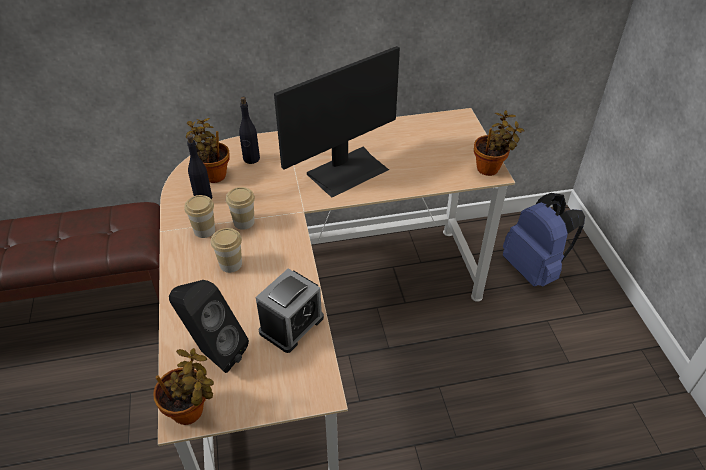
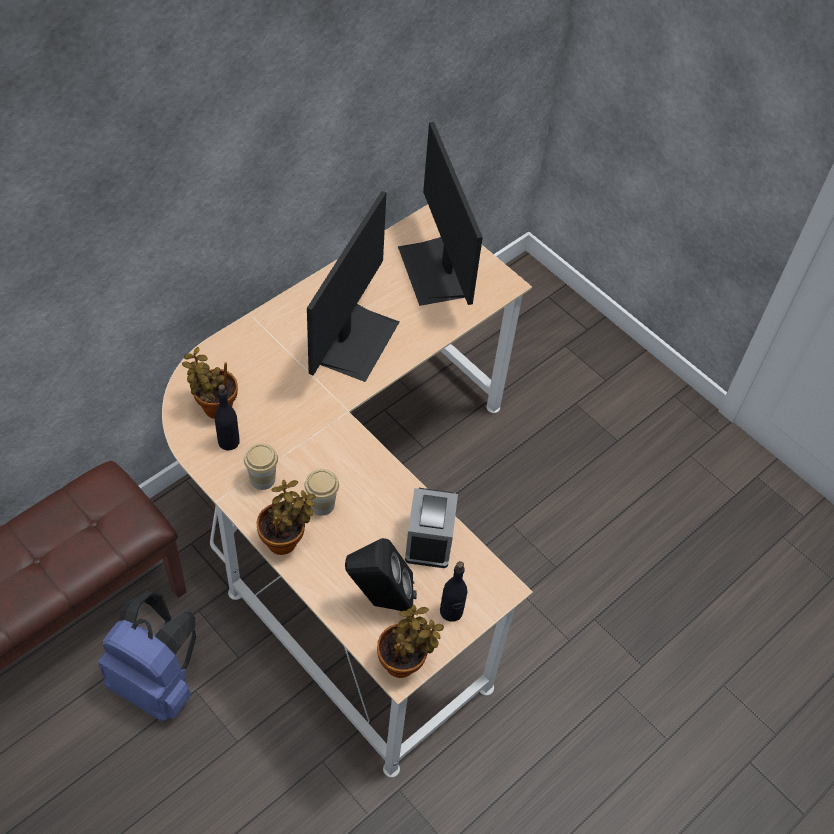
camera: 35 degrees left, 10 degrees up
cup [226,187,255,230] -> none
black bottle [239,97,260,164] -> black bottle moved to [440,561,467,622]
potted plant [474,110,525,176] -> potted plant moved to [256,480,316,555]
blue backpack [503,193,585,287] -> blue backpack moved to [98,591,196,722]
none -> monitor [398,122,483,306]

